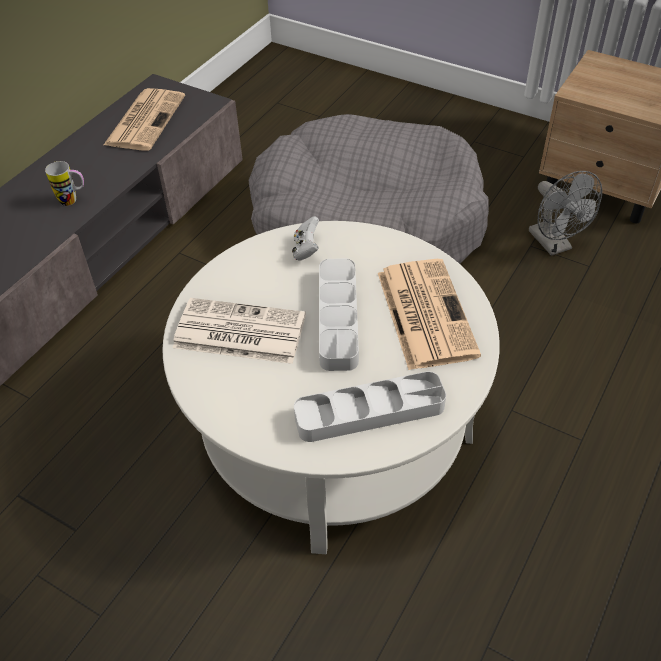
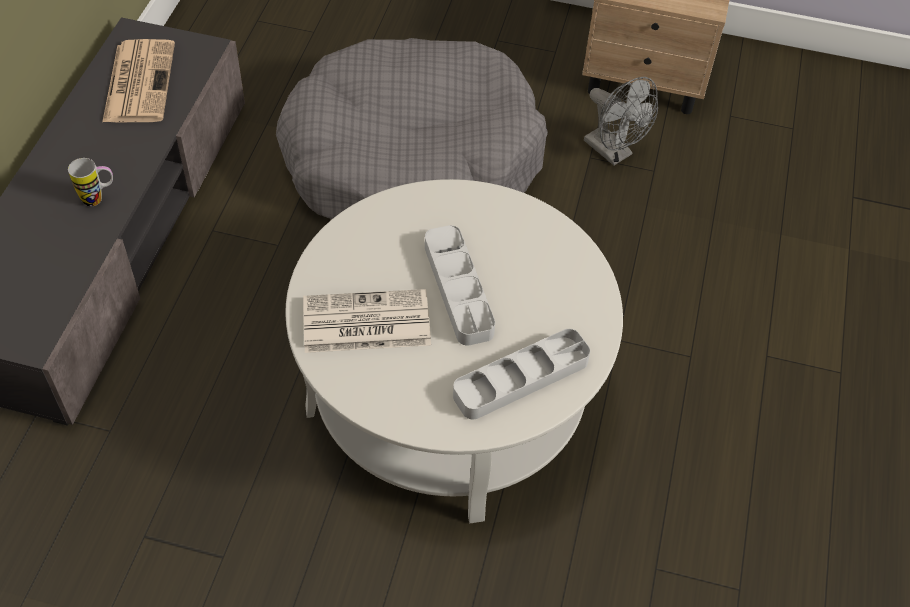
camera: 20 degrees left, 5 degrees up
white game controller [292,216,319,261] -> none
newspaper [378,259,481,370] -> none

